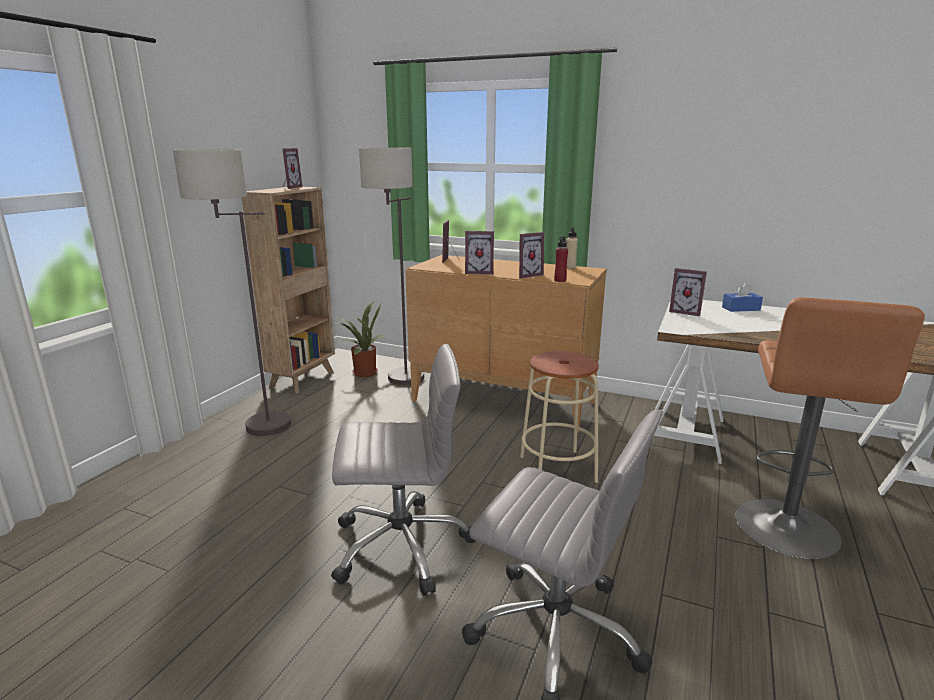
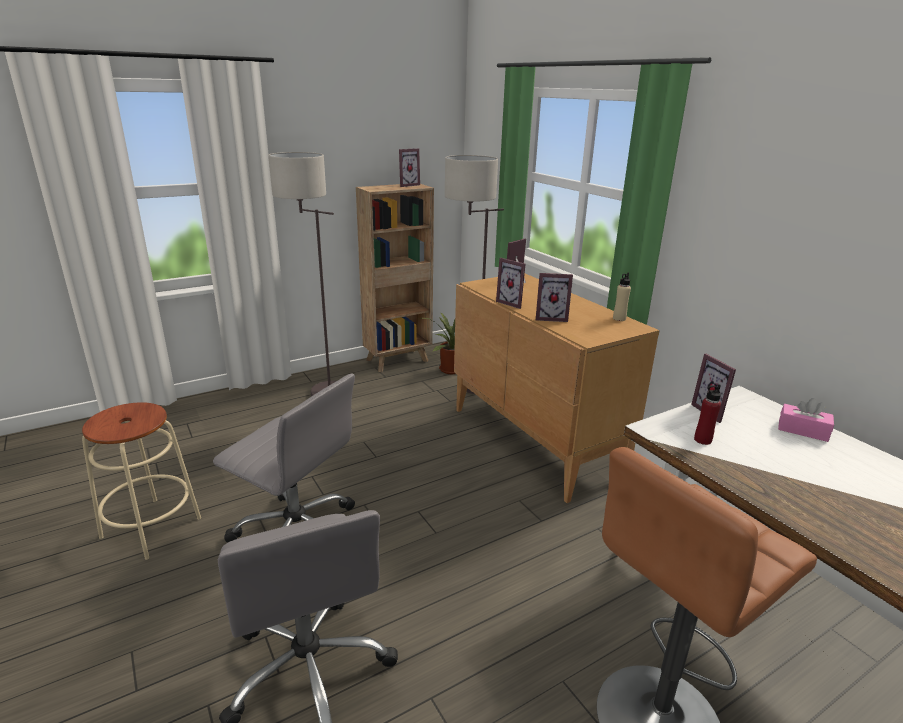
camera: 35 degrees right, 5 degrees up
beige stool [520,351,599,483] -> beige stool moved to [82,402,201,560]
red bottle [554,236,568,282] -> red bottle moved to [694,384,721,445]
blue tissue box [722,283,763,312] -> pink tissue box [778,398,834,442]

